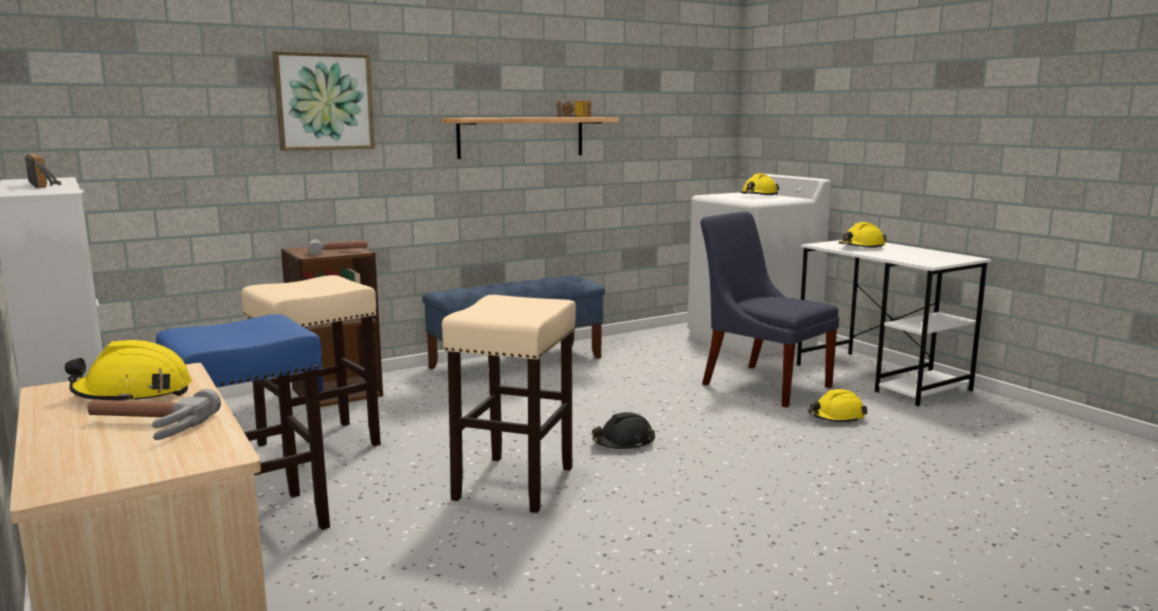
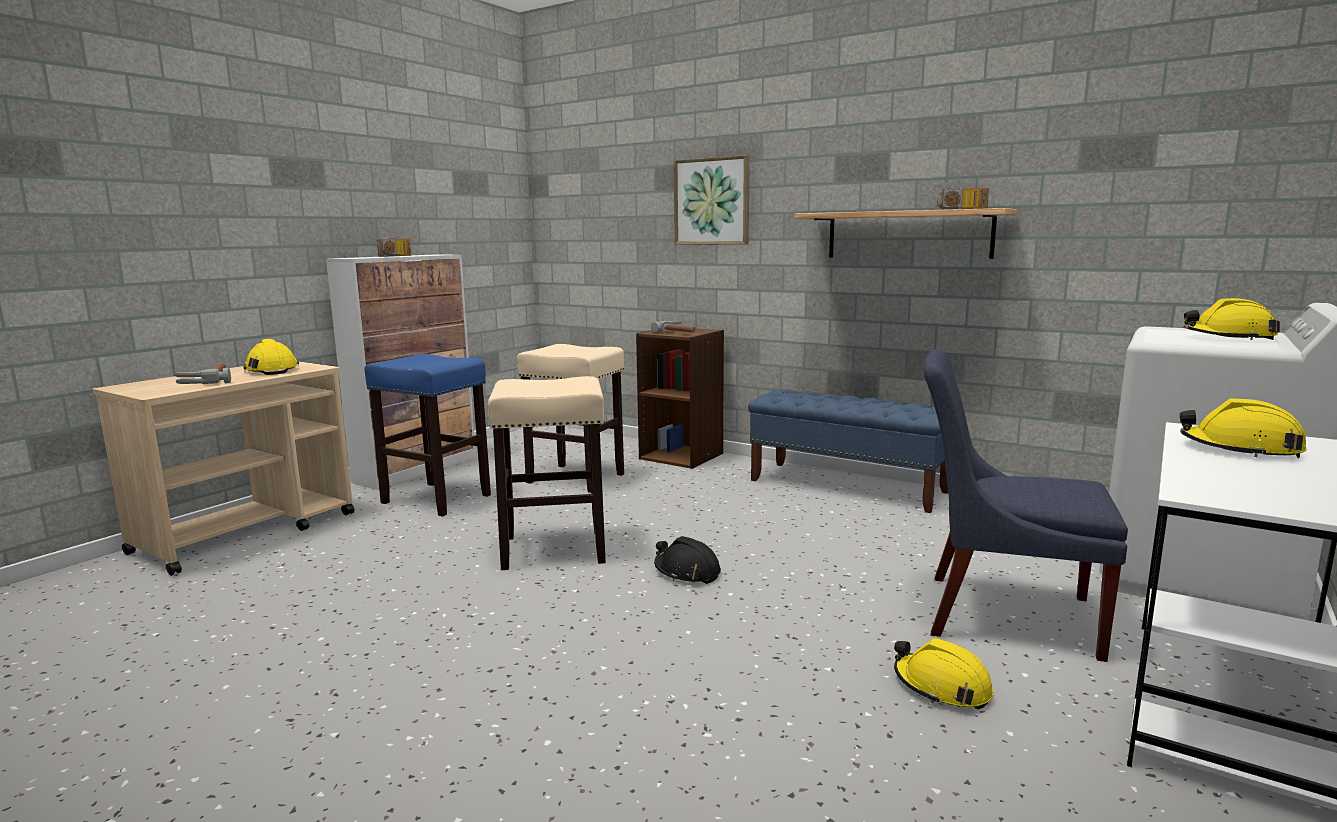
camera: 65 degrees right, 0 degrees up
blue chair [700,211,839,408] -> blue chair turned 90 degrees counterclockwise [923,349,1128,662]

